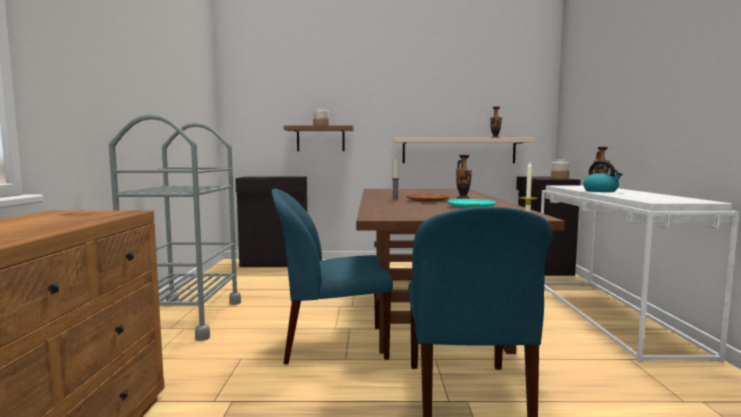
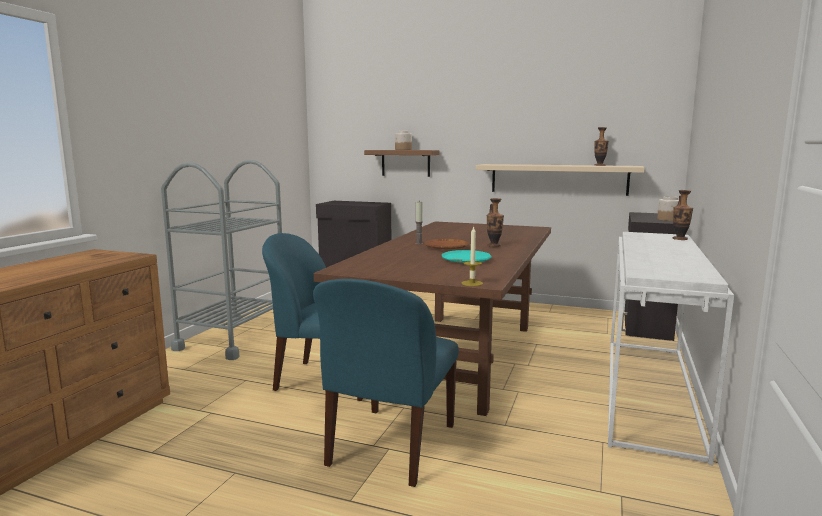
camera: 20 degrees right, 5 degrees up
kettle [583,161,622,192] -> none

